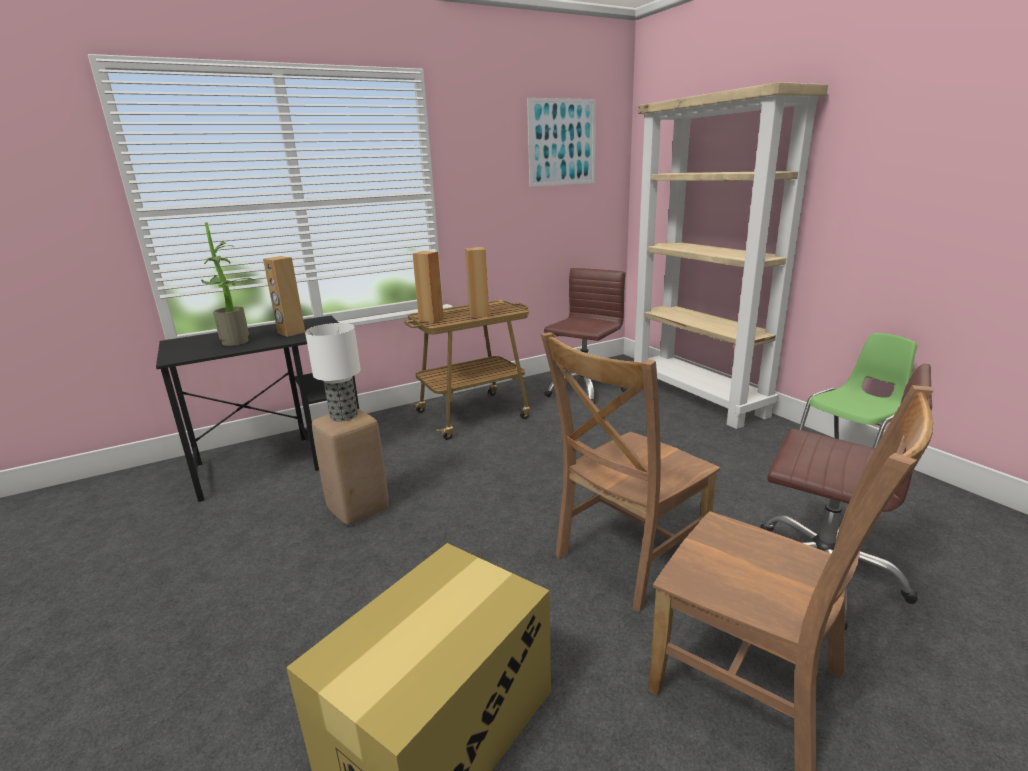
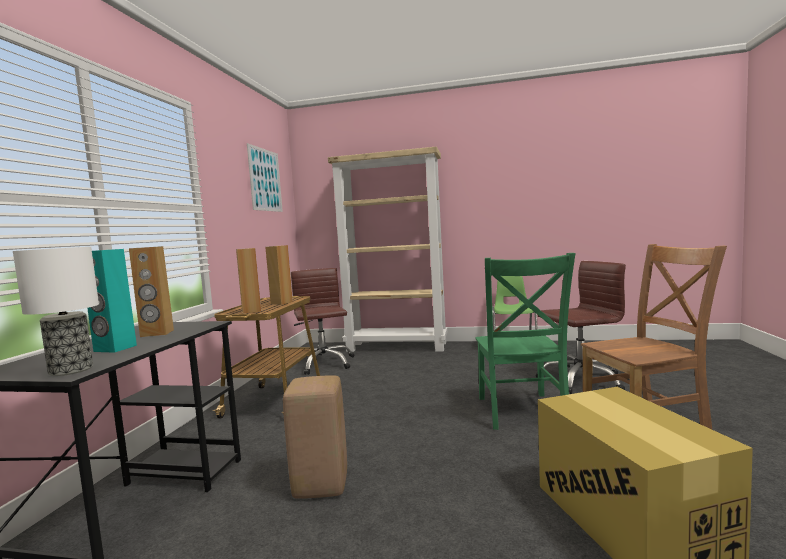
camera: 50 degrees left, 15 degrees down
potted plant [201,222,255,346] -> turquoise speaker [87,249,137,353]
table lamp [305,323,361,422] -> table lamp moved to [13,247,99,376]
brown chair [541,332,720,612] -> green chair [475,253,576,430]

